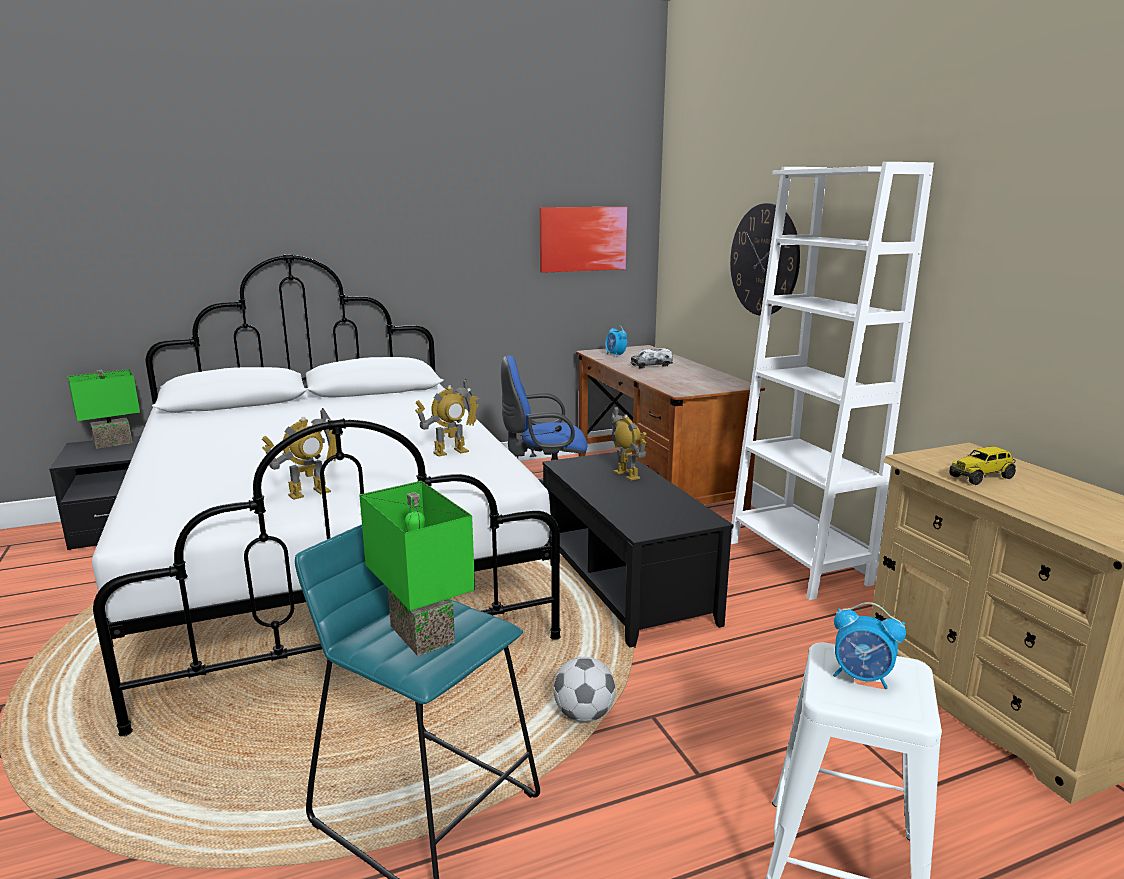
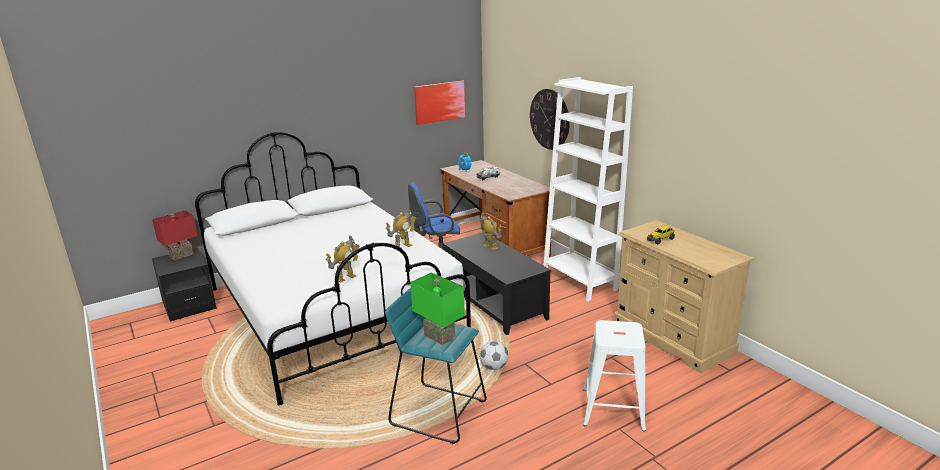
camera: 10 degrees left, 5 degrees up
green table lamp [67,369,140,449] -> red table lamp [152,210,198,260]
alarm clock [833,602,906,689] -> none

